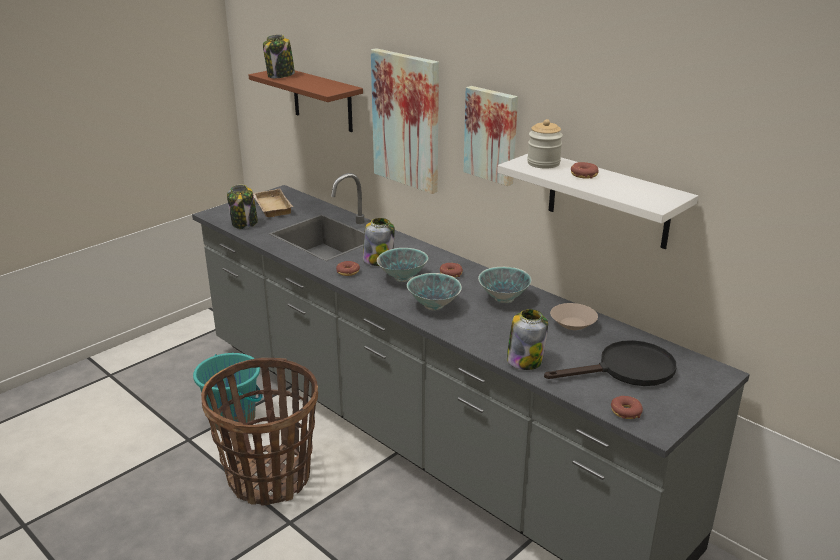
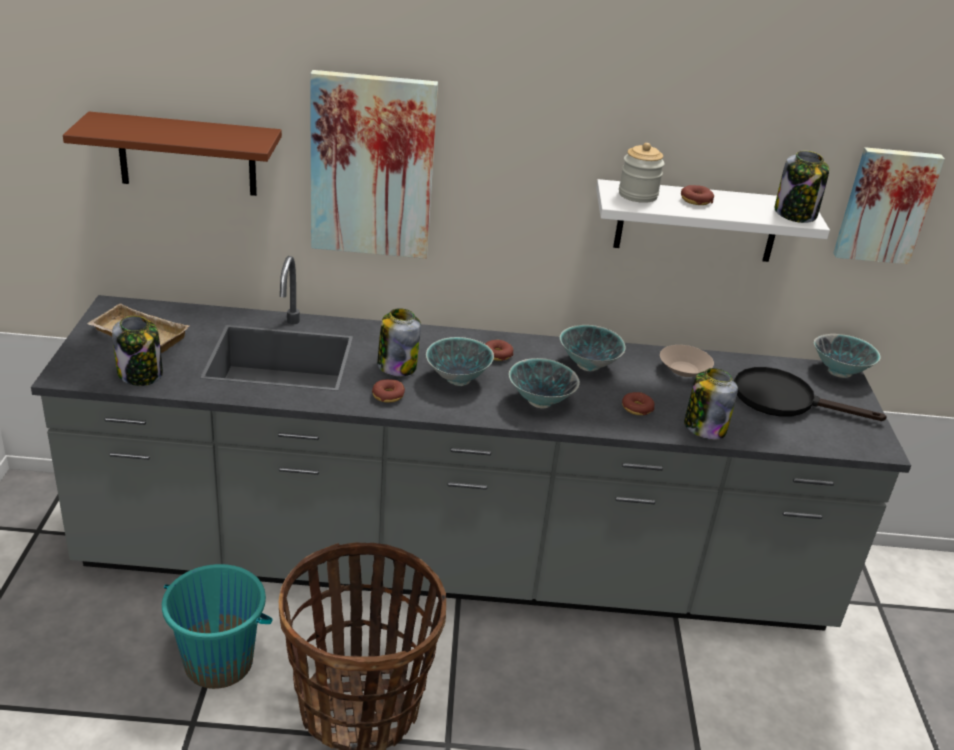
camera: 45 degrees left, 5 degrees up
jar [263,34,295,78] -> jar moved to [775,151,829,223]
picture [464,86,518,186] -> picture moved to [833,147,945,264]
black frying pan [544,340,677,386] -> black frying pan turned 105 degrees counterclockwise [734,367,887,421]
donut [611,396,643,419] -> donut moved to [622,392,655,415]
none -> bowl [814,334,881,378]

